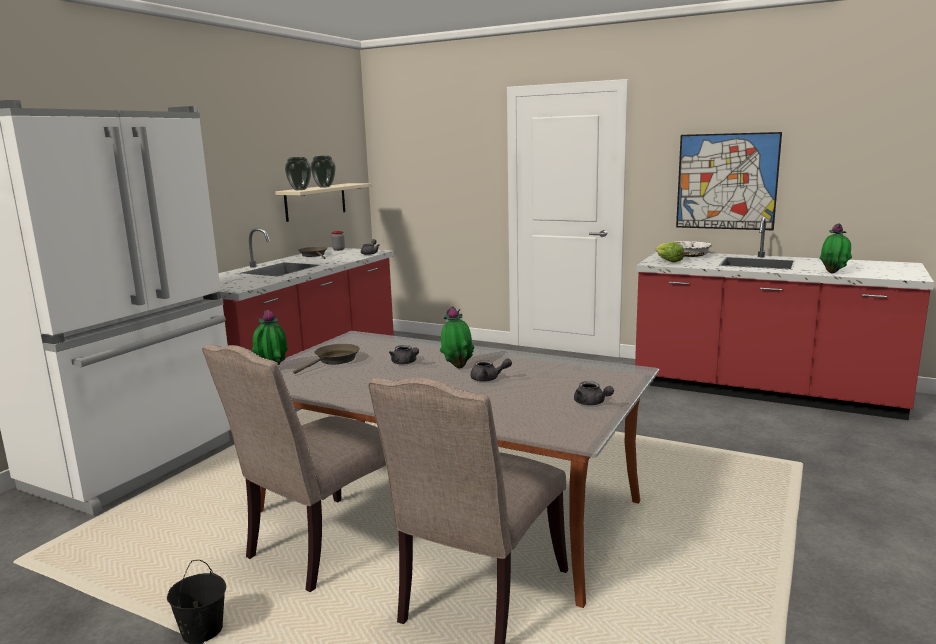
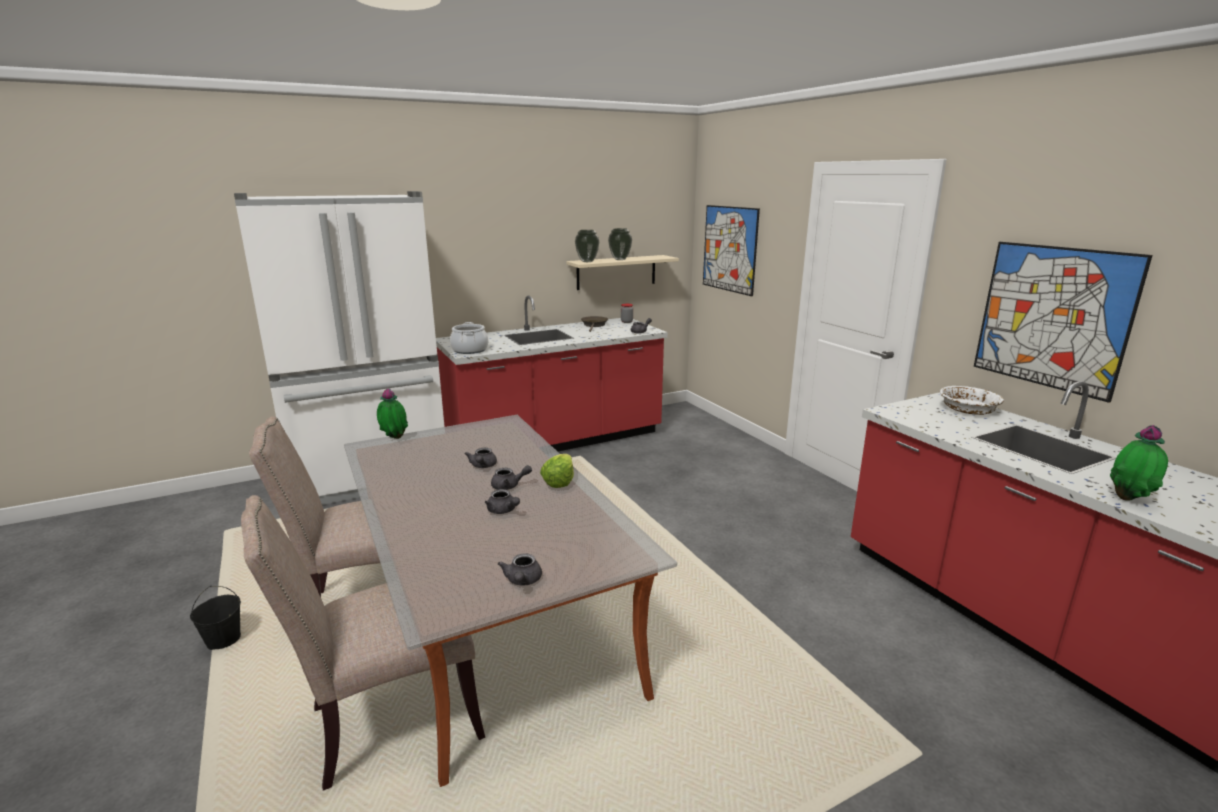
camera: 35 degrees right, 5 degrees up
brown frying pan [293,344,360,374] -> none
potted plant [440,306,475,369] -> grey teapot [491,465,532,490]
lettuce [655,242,684,262] -> lettuce moved to [540,454,574,488]
none -> cooking pot [450,322,488,354]
none -> picture [703,205,760,296]

